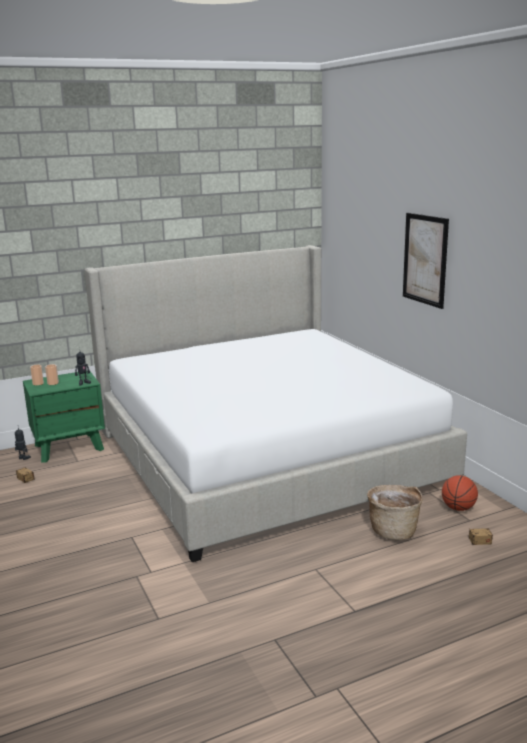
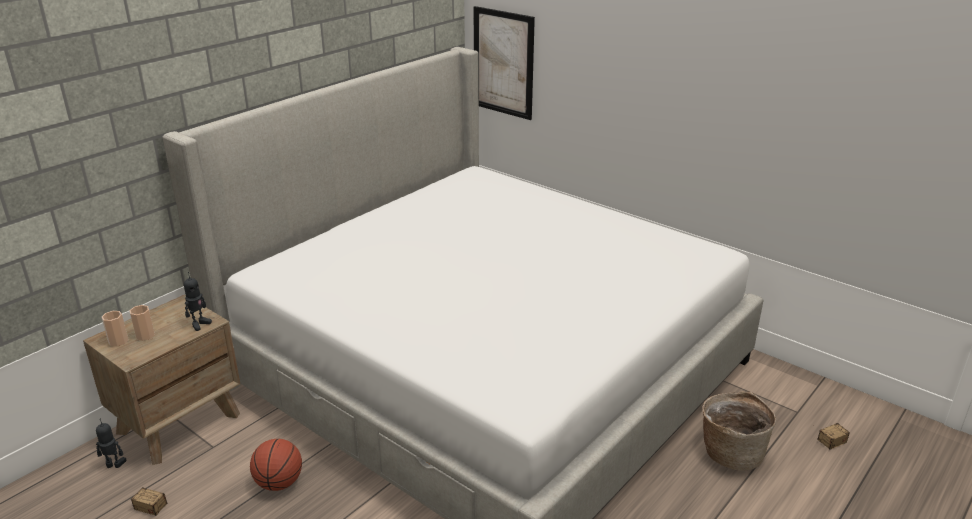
camera: 25 degrees left, 10 degrees up
green nightstand [23,371,105,463] -> brown nightstand [83,295,240,465]
picture [403,213,449,309] -> picture moved to [473,6,535,120]
basketball [442,475,478,511] -> basketball moved to [250,439,302,491]

